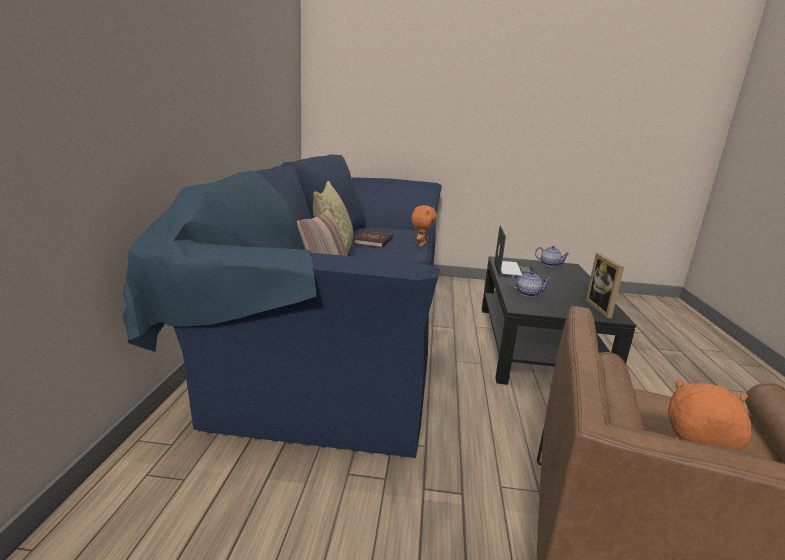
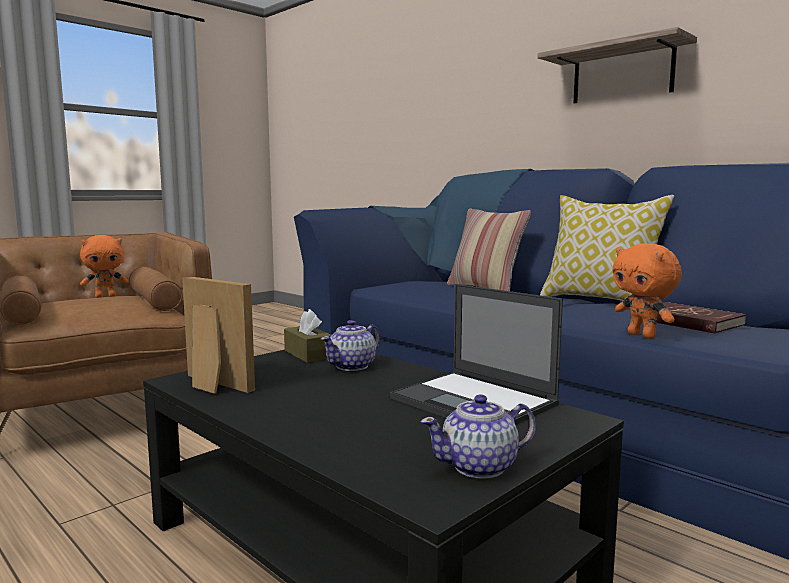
camera: 130 degrees right, 10 degrees down
none -> brown tissue box [284,309,331,363]
none -> shelf [538,27,697,103]

